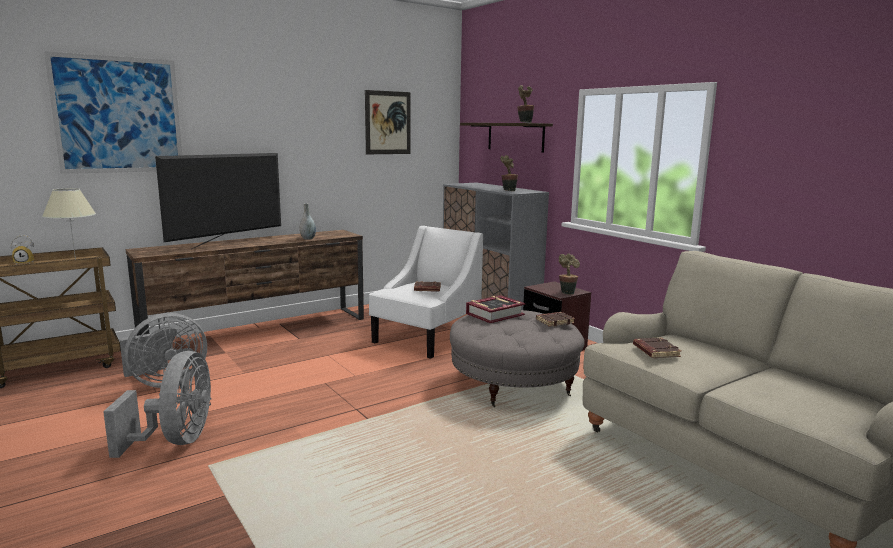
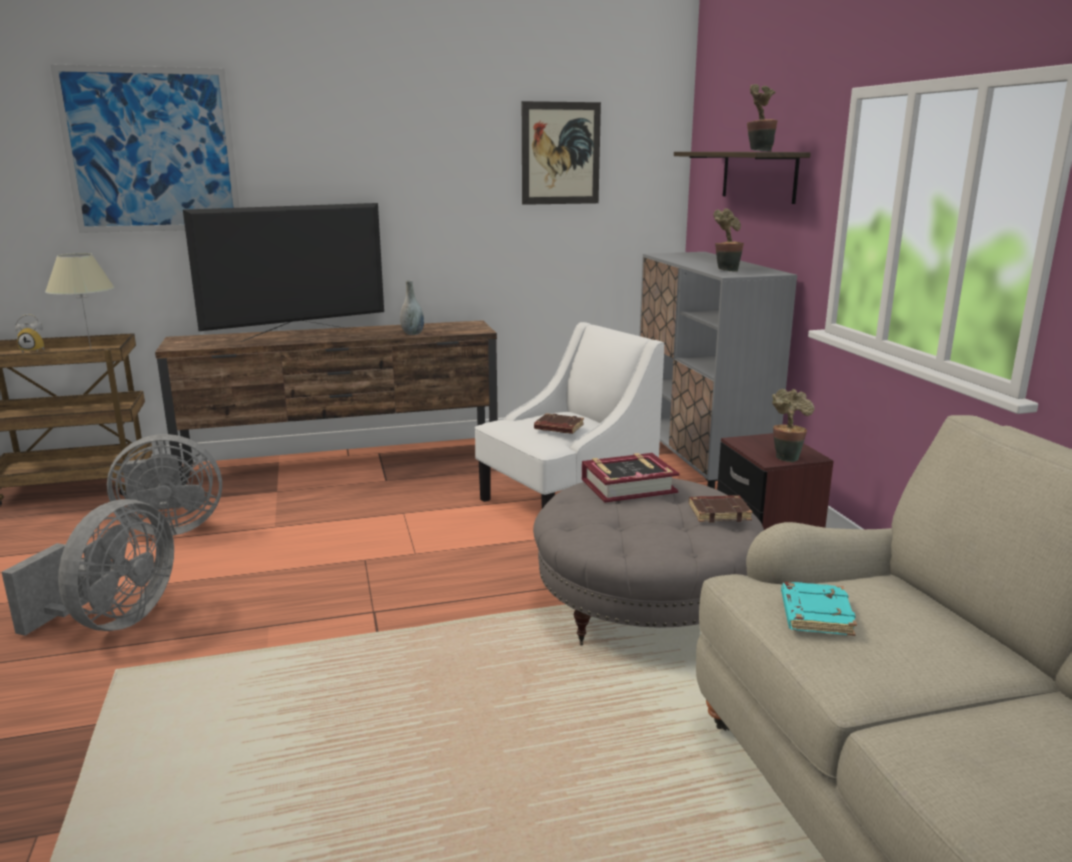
camera: 20 degrees right, 5 degrees up
brown book [633,337,682,358] -> turquoise book [781,582,857,636]

